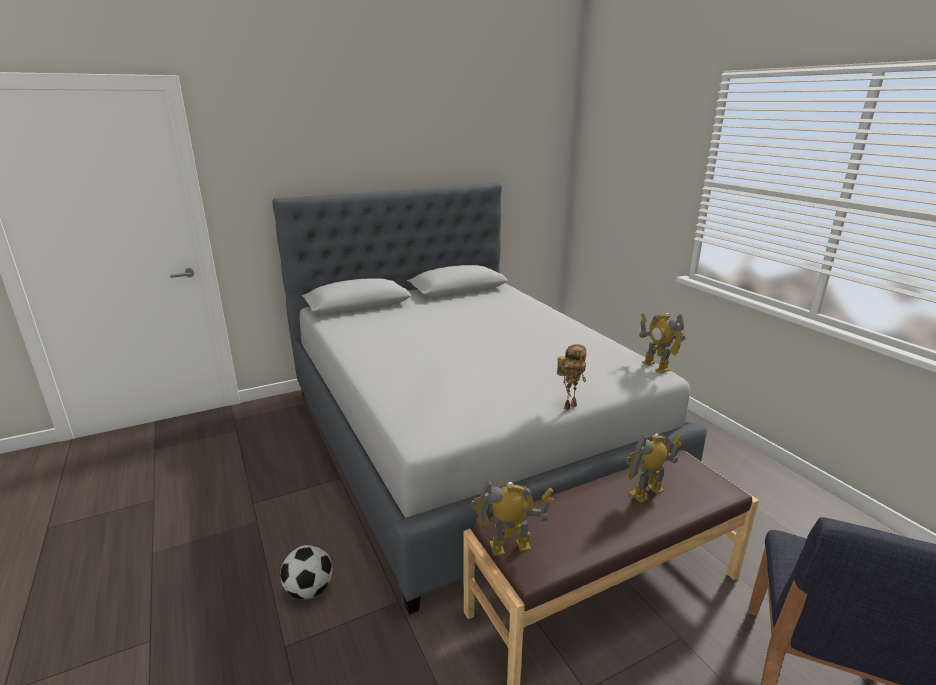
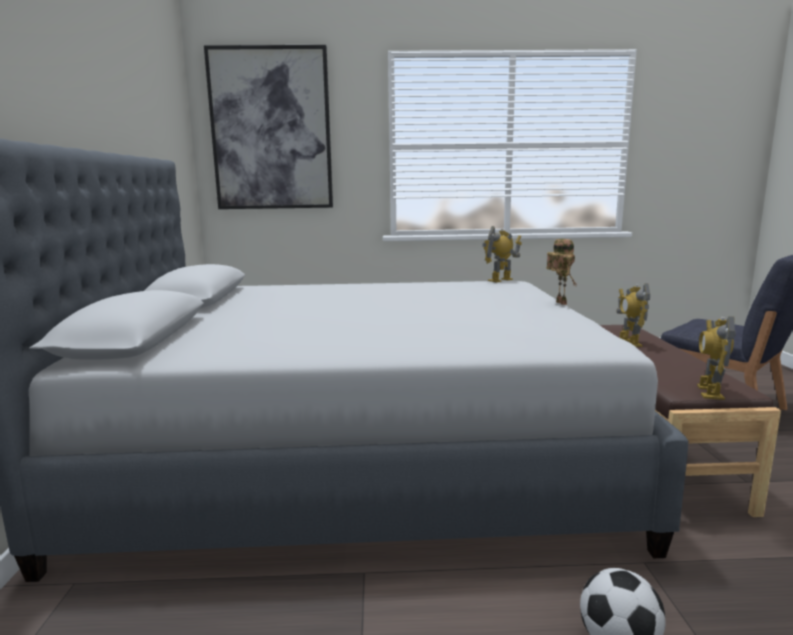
camera: 65 degrees left, 10 degrees down
toy robot [639,313,685,373] -> toy robot turned 150 degrees clockwise [482,226,522,282]
none -> picture [204,45,333,209]

